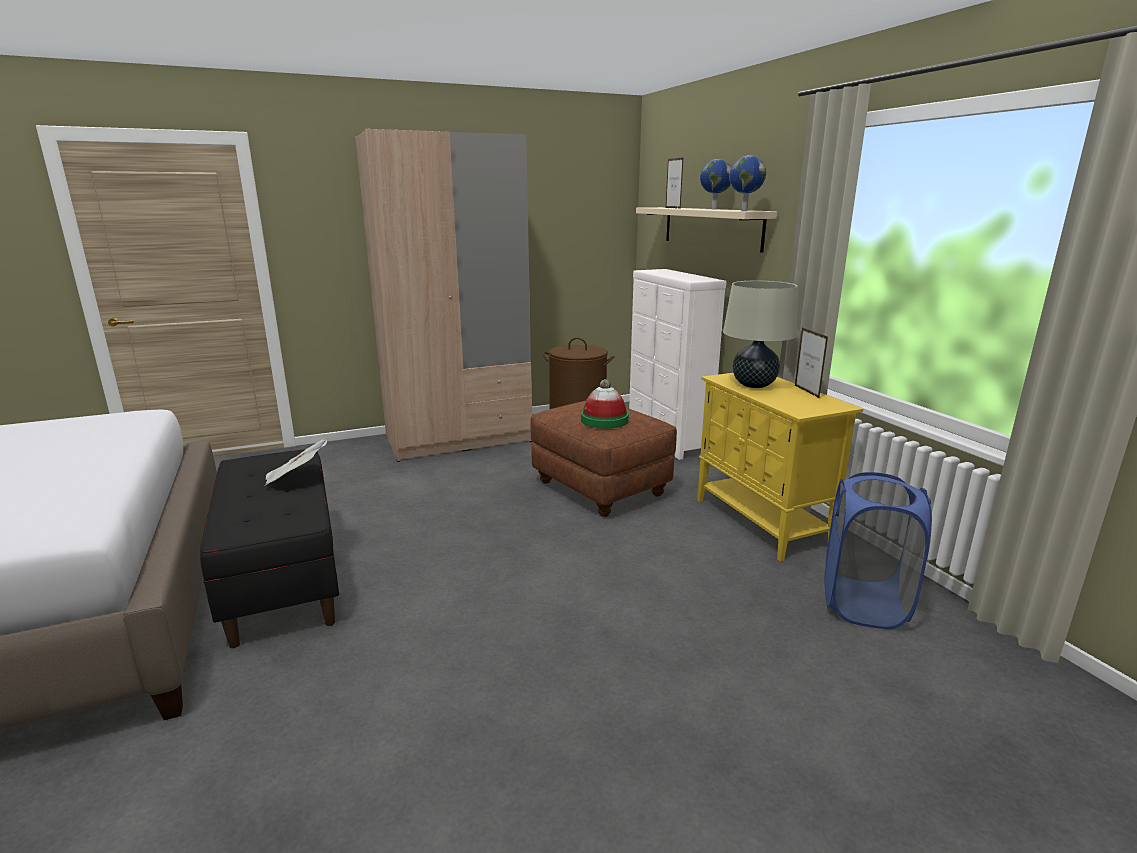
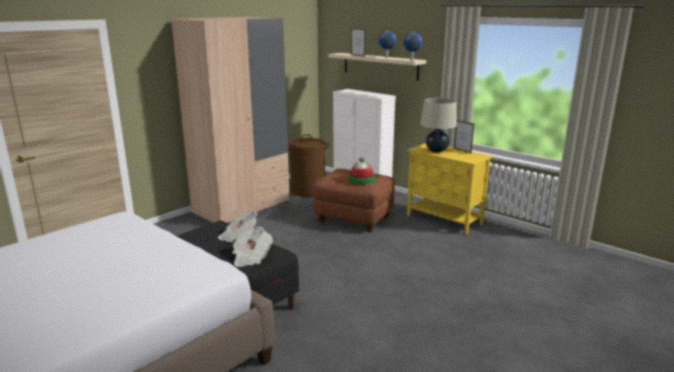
camera: 25 degrees left, 0 degrees up
blue laundry basket [824,472,932,629] -> none
none -> newspaper [232,227,273,267]

